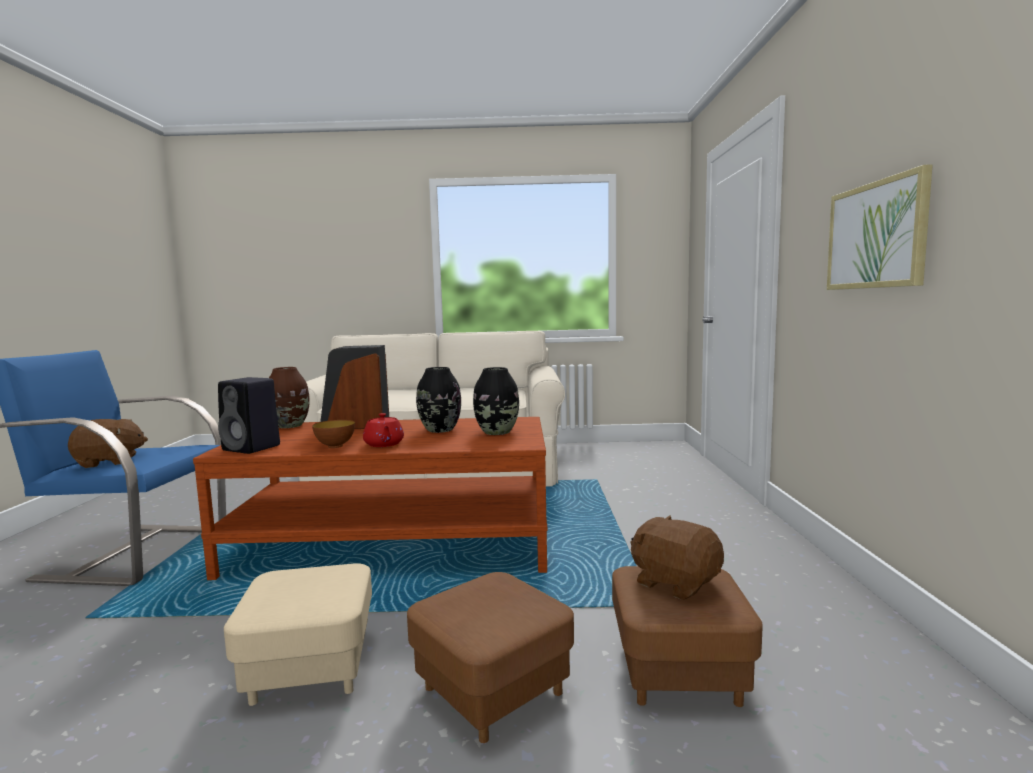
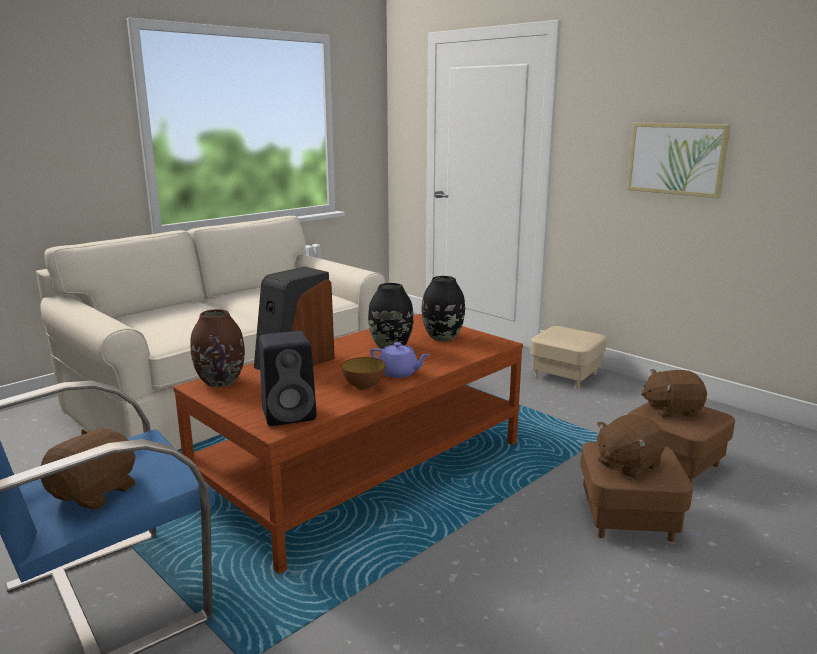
camera: 45 degrees left, 10 degrees up
beige ottoman [224,563,372,706] -> beige ottoman moved to [530,326,607,388]
red teapot [363,413,404,447] -> purple teapot [370,342,430,378]
none -> brown plush toy [597,415,667,479]

